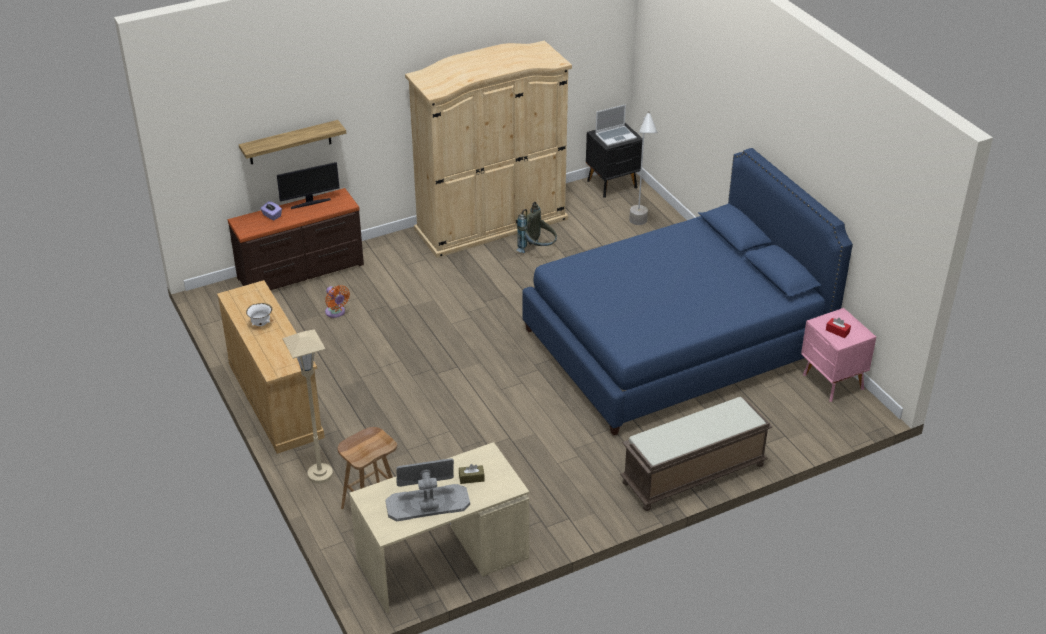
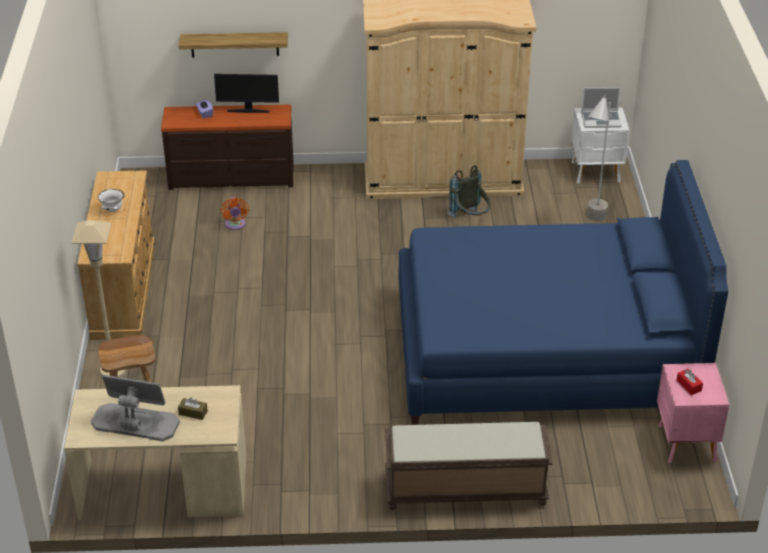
camera: 25 degrees right, 0 degrees up
black nightstand [586,123,643,198] -> white nightstand [571,107,630,184]

